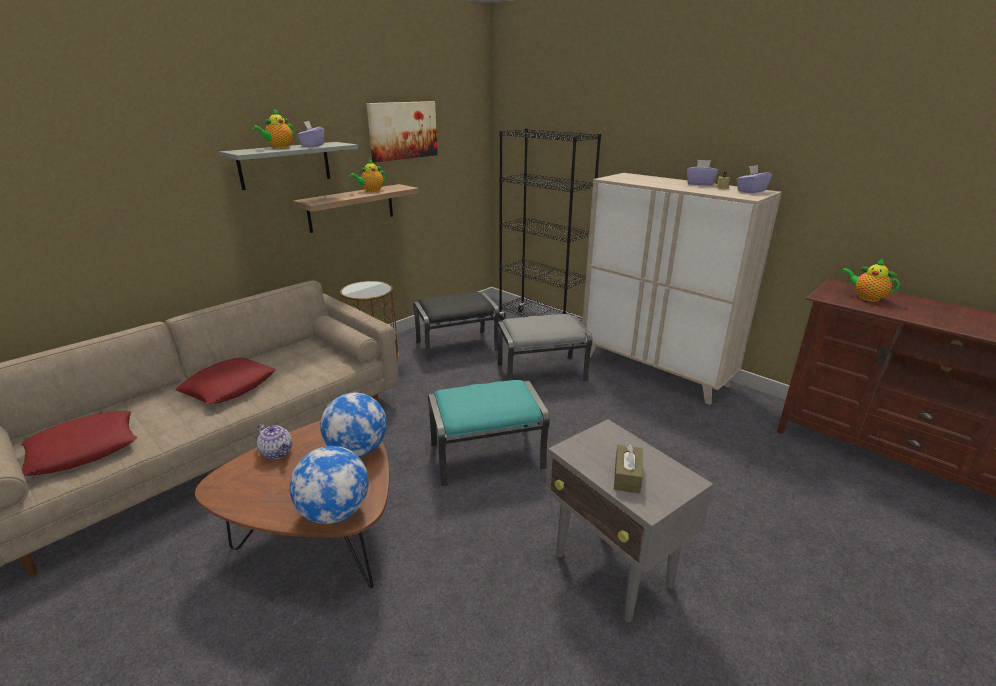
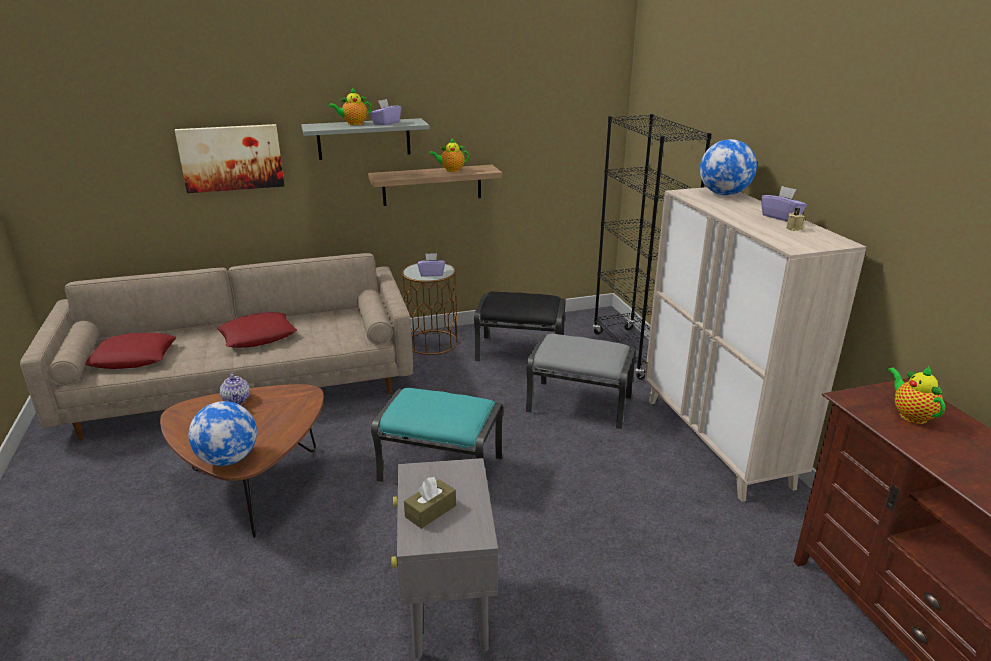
camera: 30 degrees right, 0 degrees up
globe [320,393,387,457] -> globe moved to [700,139,757,195]
picture [366,101,438,162] -> picture moved to [175,124,284,193]
purple tissue box [736,165,772,193] -> purple tissue box moved to [418,253,445,277]

